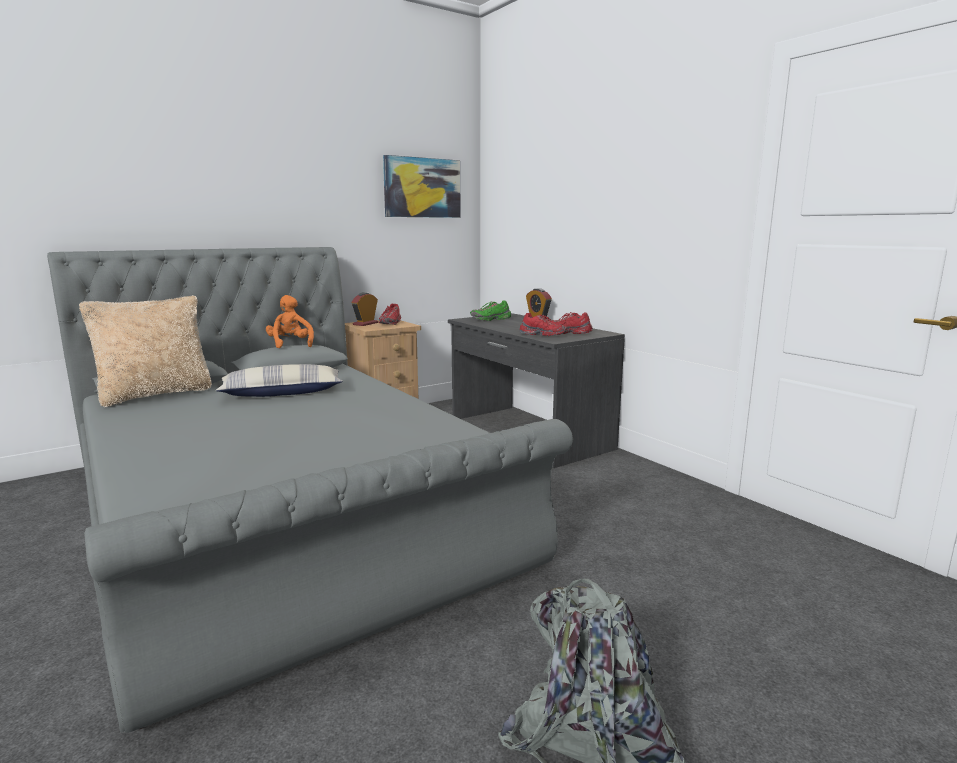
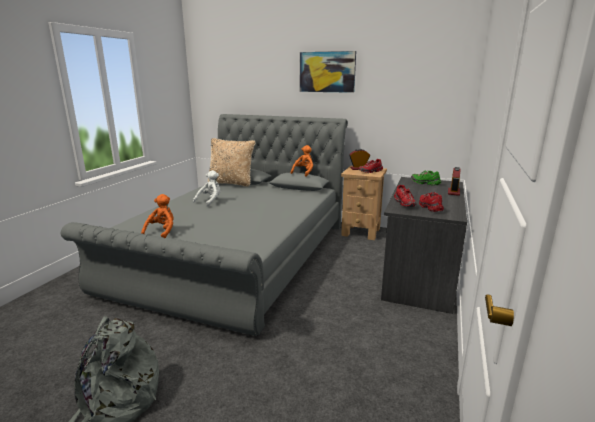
camera: 55 degrees right, 5 degrees up
pillow [216,364,343,397] -> none
picture [383,155,461,218] -> picture moved to [300,51,356,93]
none -> orange plush toy [141,194,174,238]
none -> white plush toy [193,170,221,207]

